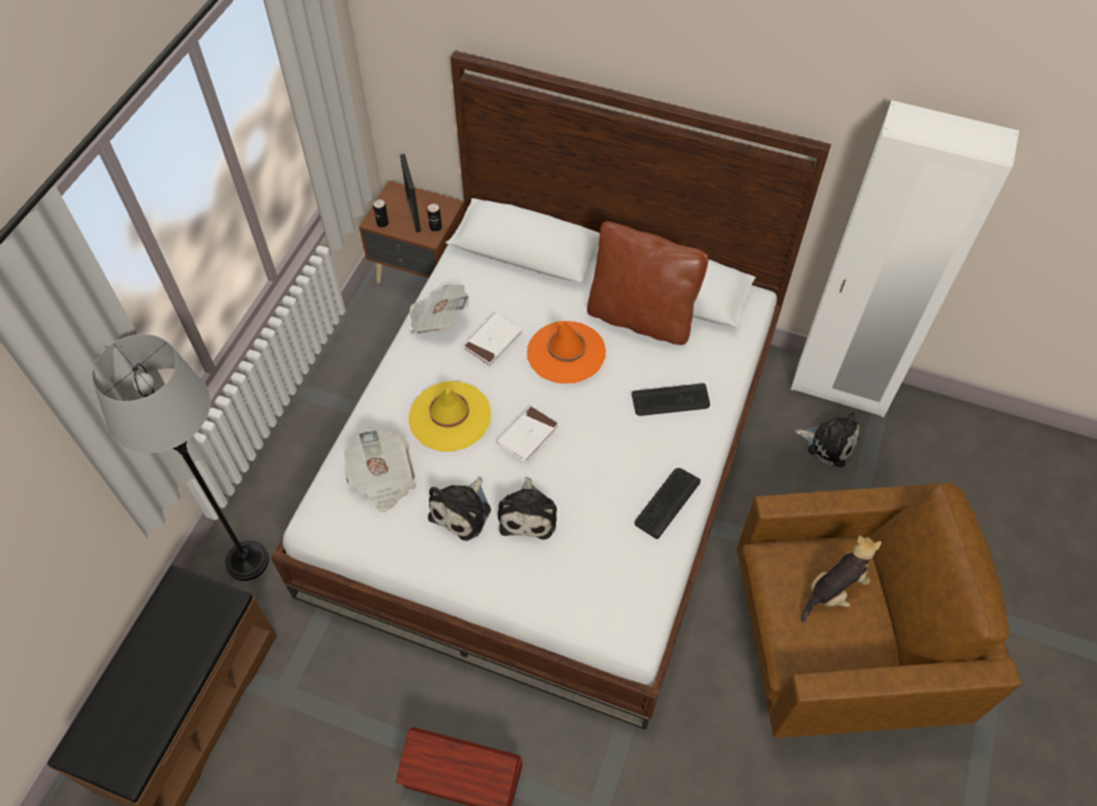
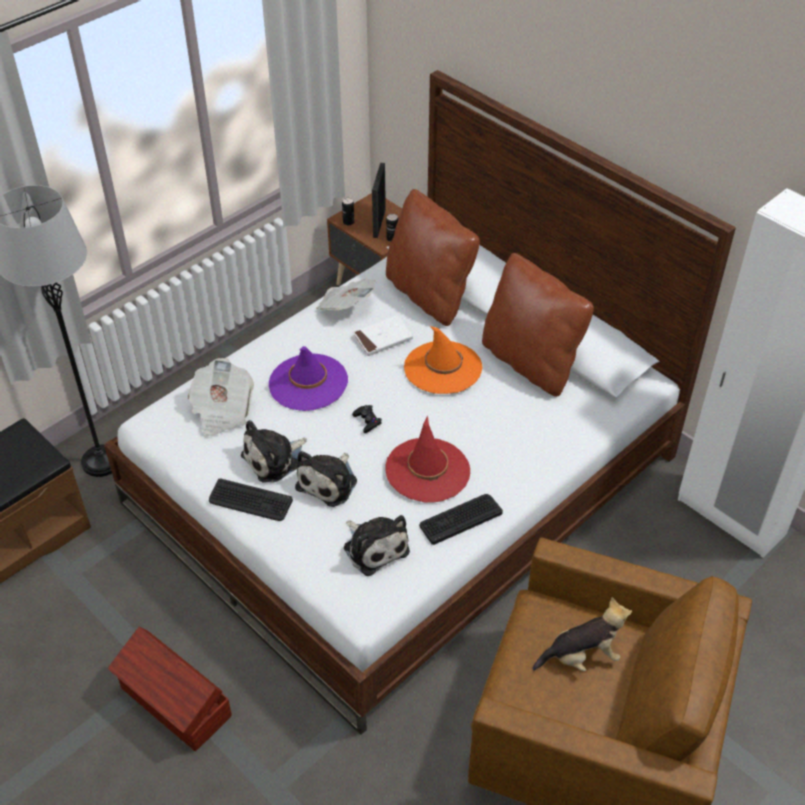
camera: 25 degrees right, 10 degrees down
yellow hat [409,381,491,452] -> purple hat [269,346,348,411]
white book [497,406,559,463] -> black game controller [352,405,382,433]
keyboard [632,383,710,416] -> keyboard moved to [209,479,293,521]
plush toy [795,412,860,467] -> plush toy moved to [344,515,410,576]
none -> brown pillow [386,189,480,326]
none -> red hat [386,416,470,503]

